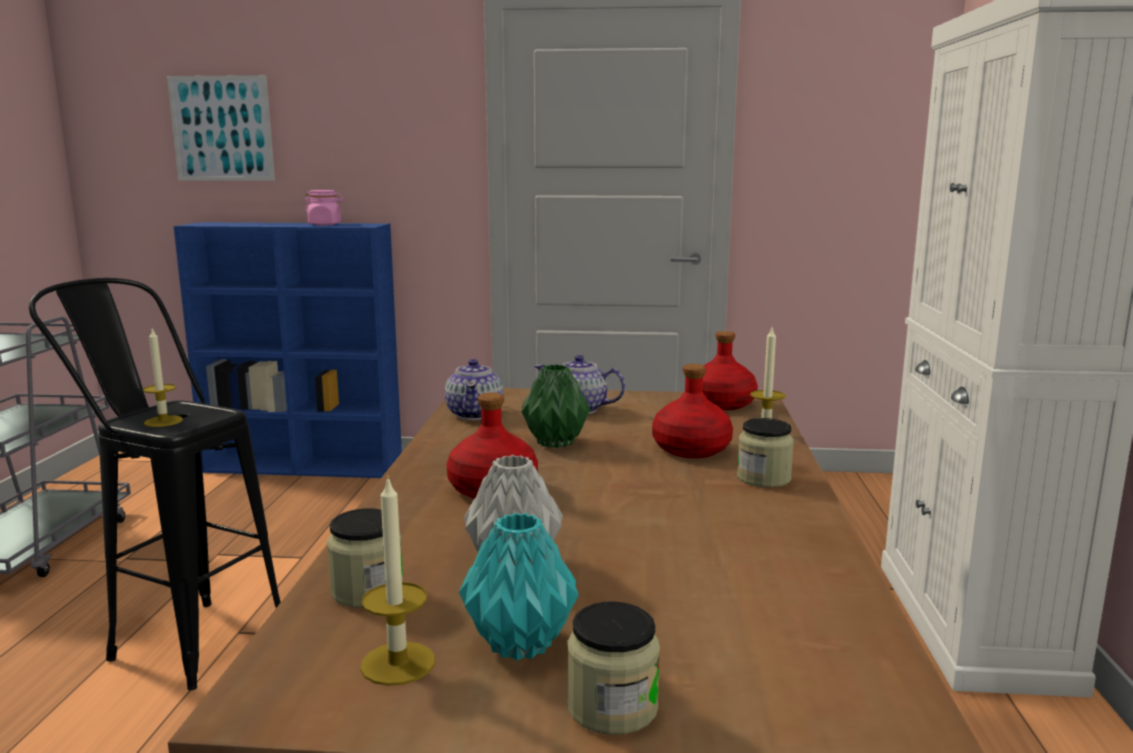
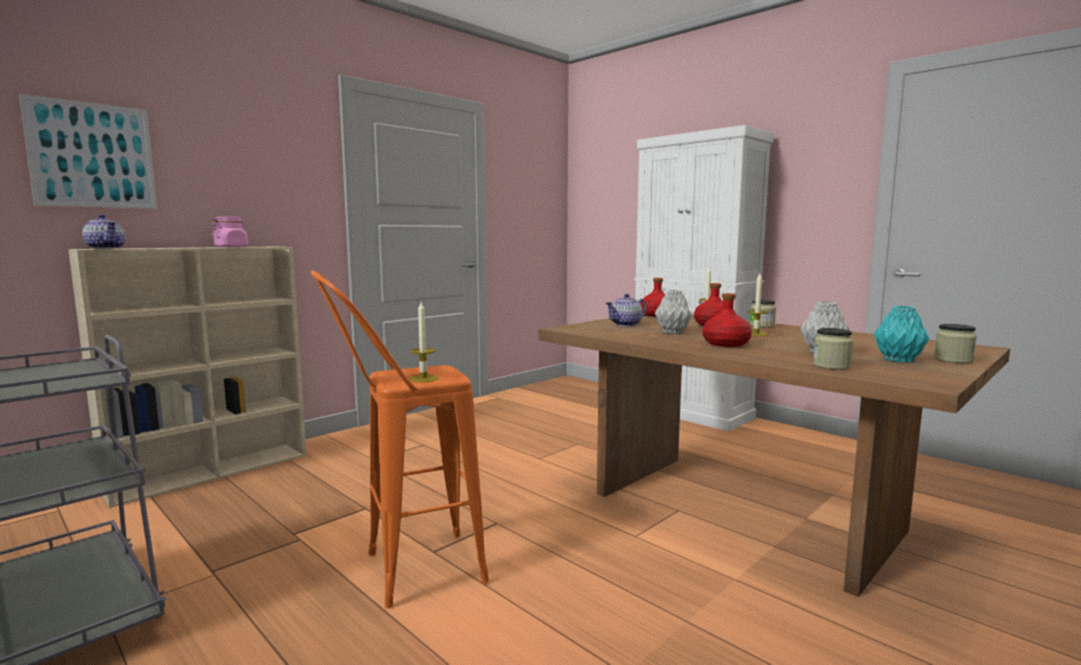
camera: 50 degrees left, 5 degrees down
black stool [29,278,281,690] -> orange stool [310,270,489,608]
blue bookcase [174,222,402,478] -> beige bookcase [68,247,307,508]
candle [360,477,435,686] -> candle moved to [747,273,769,336]
teapot [445,359,503,420] -> teapot moved to [82,214,126,249]
green vase [521,364,590,448] -> grey vase [655,290,693,334]

